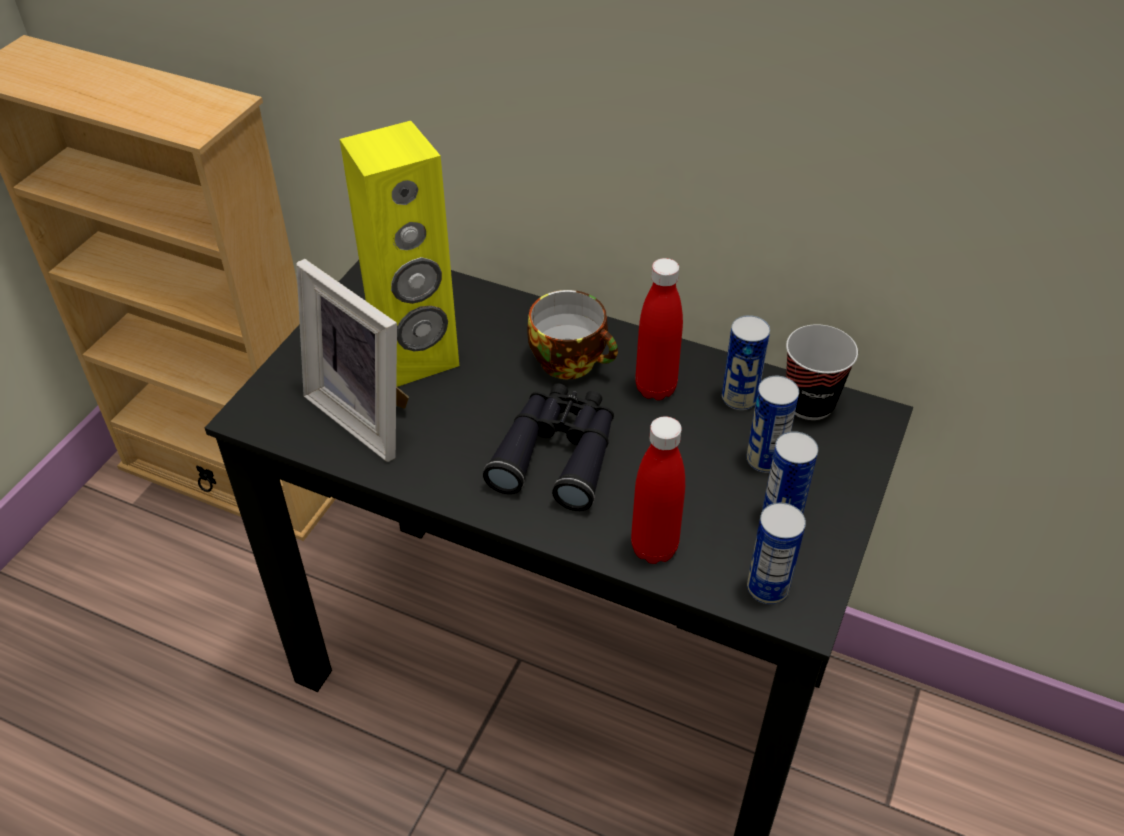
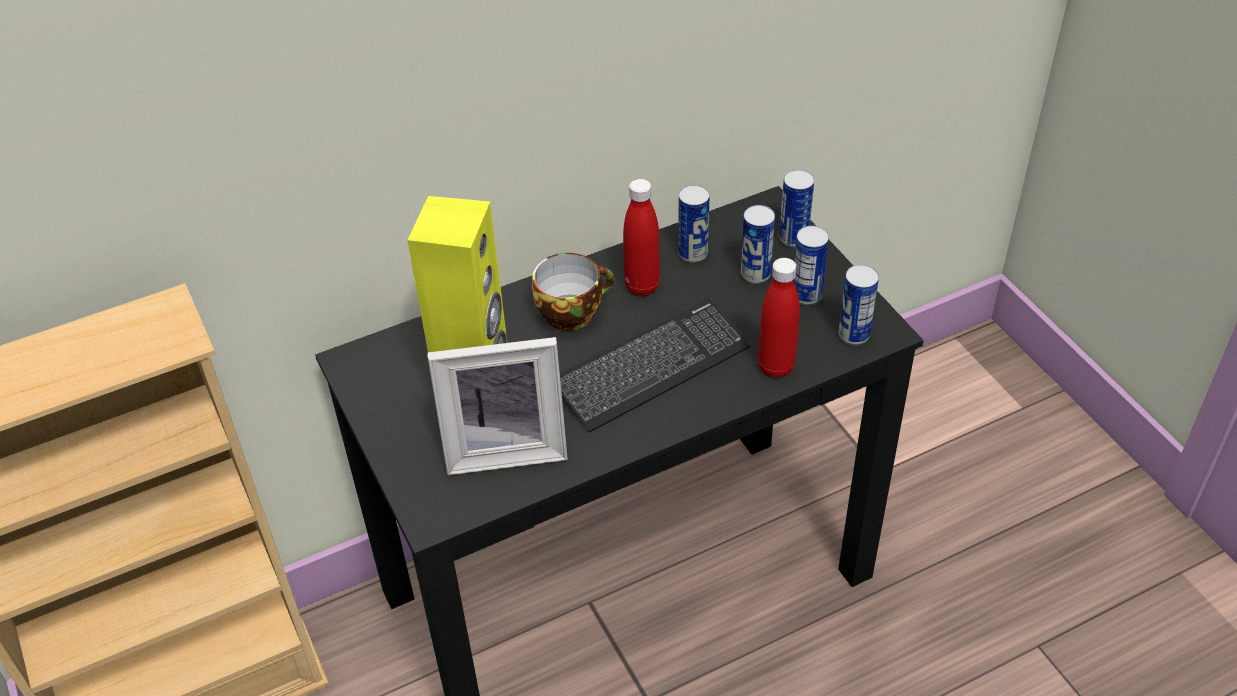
camera: 50 degrees left, 0 degrees up
black binoculars [483,383,614,511] -> keyboard [560,299,750,433]
cup [786,324,858,420] -> none
none -> can [779,170,814,247]

